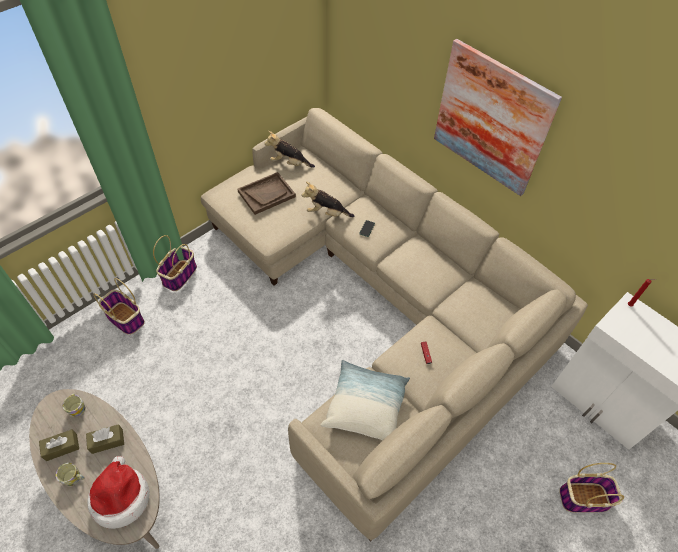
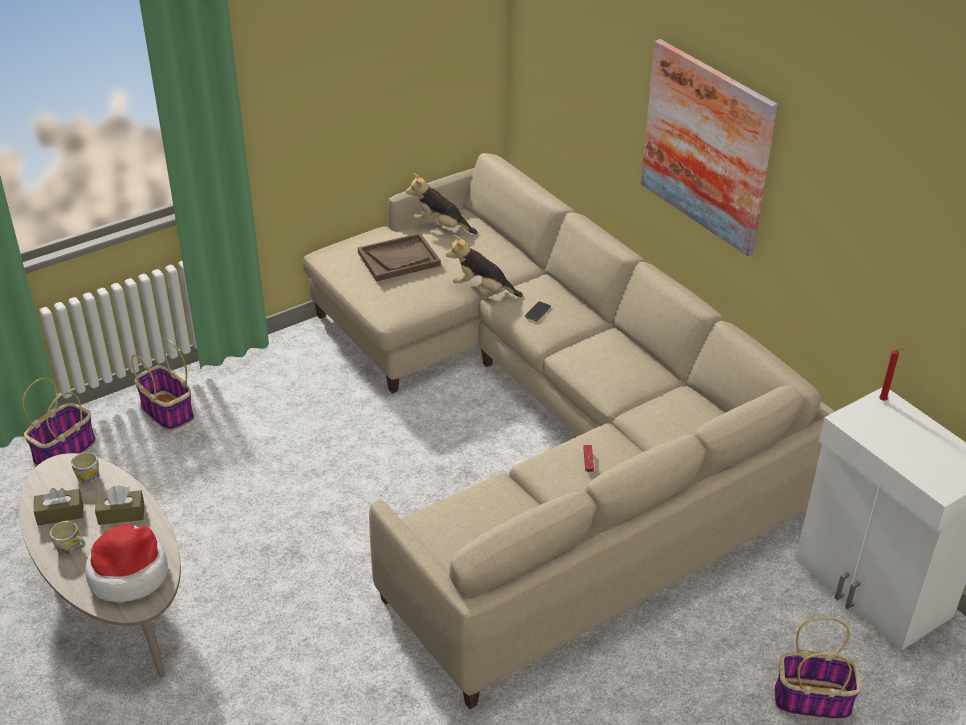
camera: 10 degrees right, 15 degrees down
basket [153,235,197,291] -> basket moved to [22,378,96,466]
pillow [321,360,410,440] -> none

